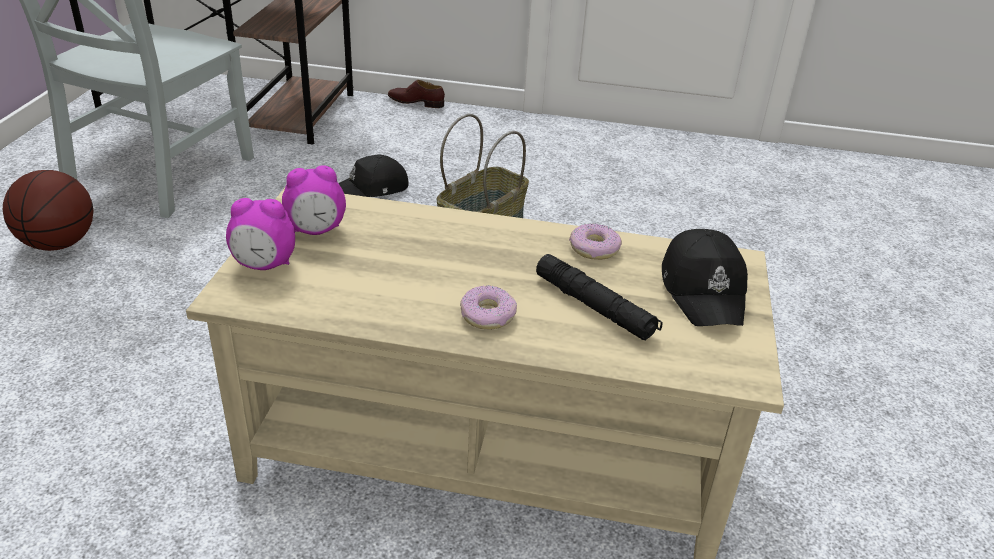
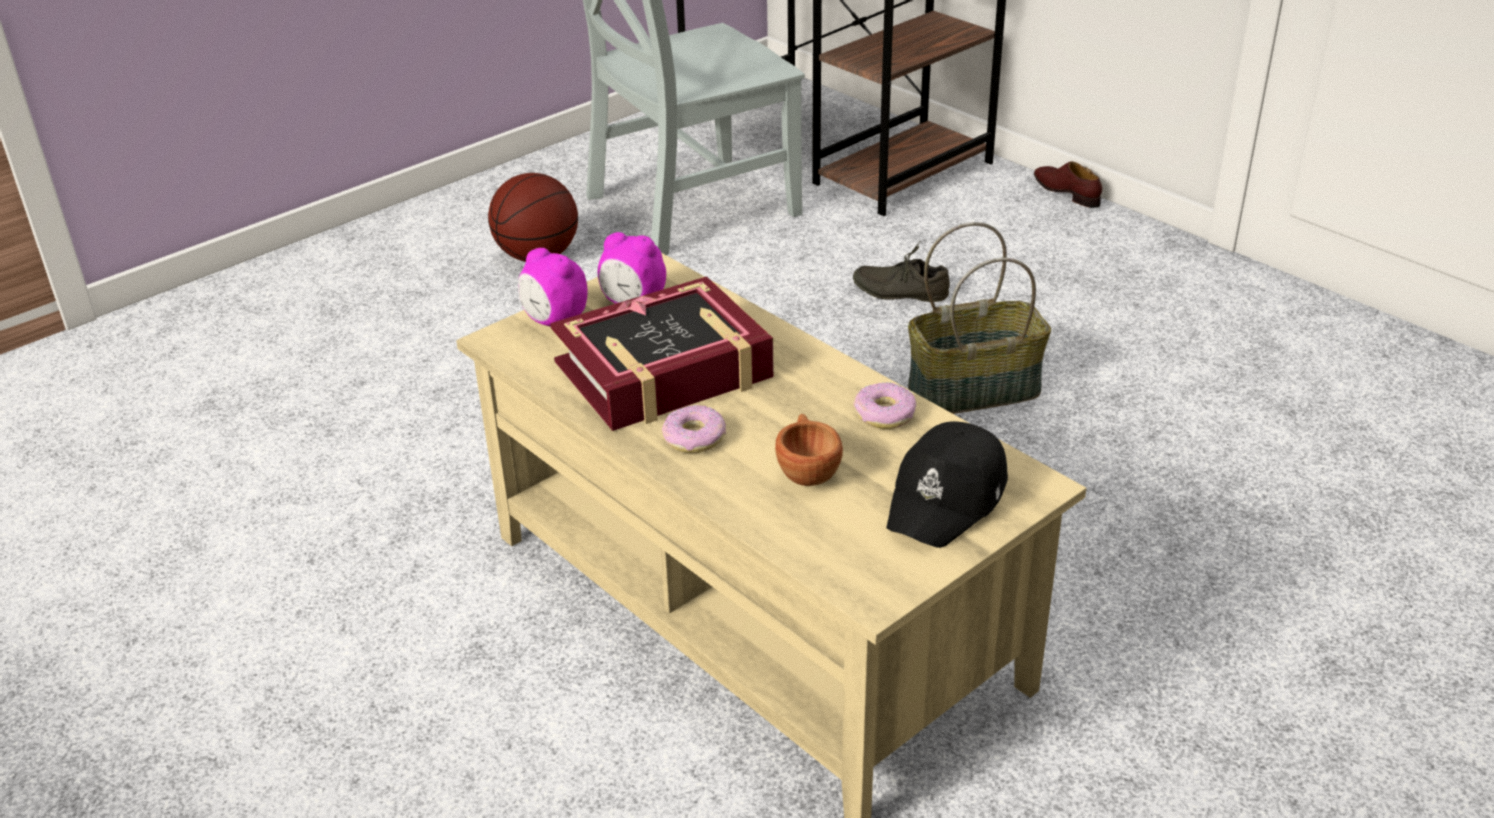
camera: 40 degrees right, 0 degrees up
black cap [339,155,409,197] -> grey shoe [853,240,950,302]
black flashlight [536,254,662,341] -> brown cup [775,413,843,486]
none -> book [550,276,774,431]

